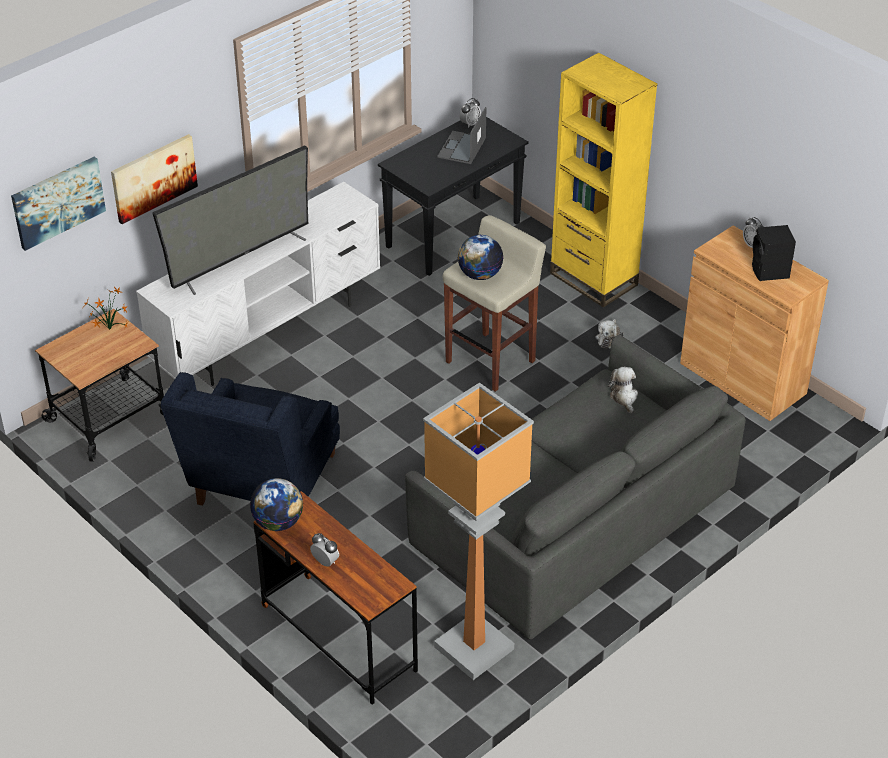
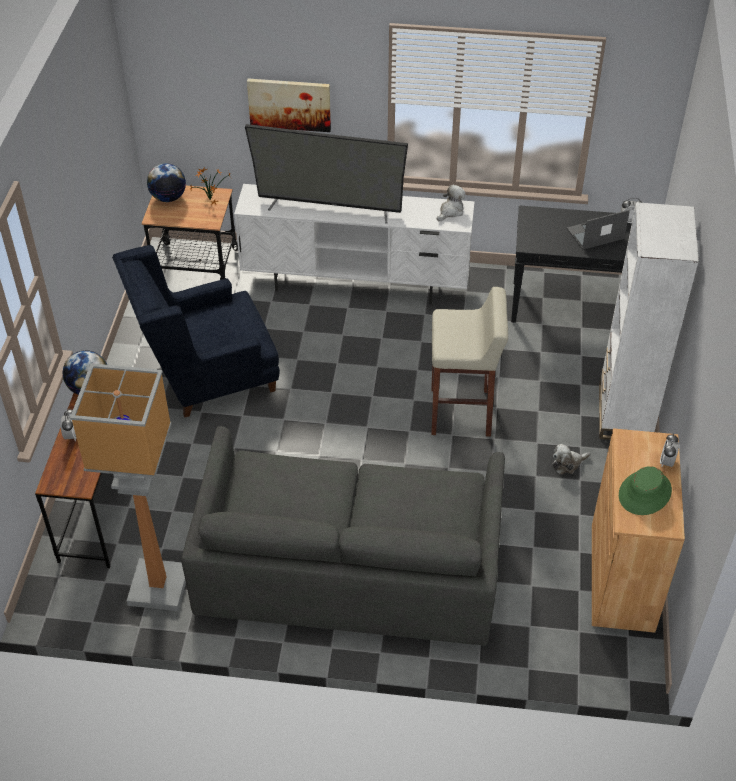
camera: 50 degrees right, 5 degrees up
picture [11,156,106,251] -> none
globe [458,235,503,280] -> globe moved to [147,163,186,202]
yellow bookcase [550,53,657,307] -> white bookcase [599,202,699,440]
plush toy [608,367,638,413] -> plush toy moved to [437,185,466,221]
black speaker [752,225,796,281] -> green hat [619,466,672,515]

